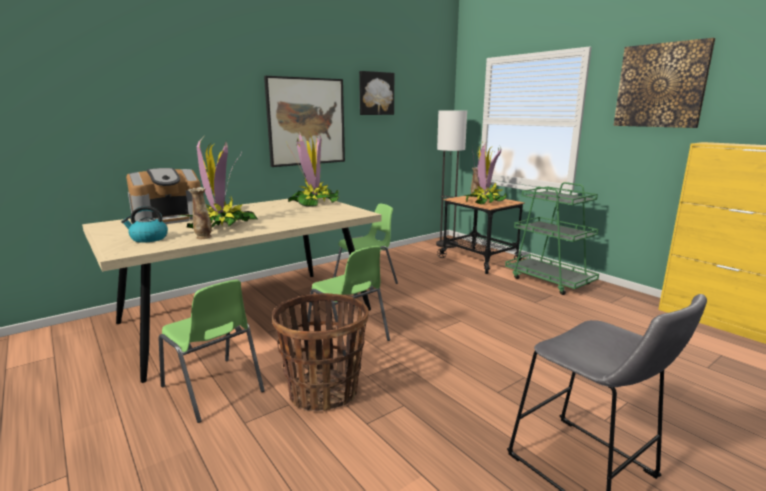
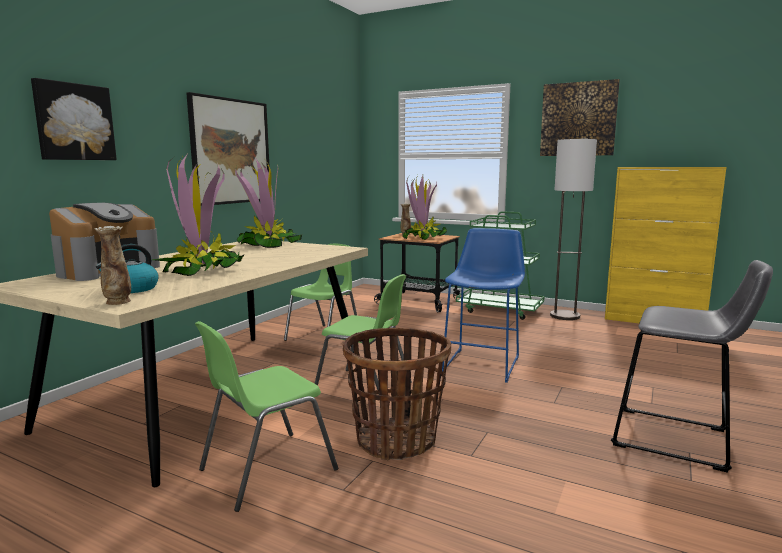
camera: 25 degrees left, 5 degrees down
green chair [159,280,265,423] -> green chair turned 120 degrees clockwise [195,321,338,512]
vase [188,187,212,239] -> vase moved to [94,226,131,305]
picture [359,71,394,115] -> picture moved to [31,78,117,160]
floor lamp [436,111,467,248] -> floor lamp moved to [550,139,597,320]
none -> blue stool [442,228,525,383]

